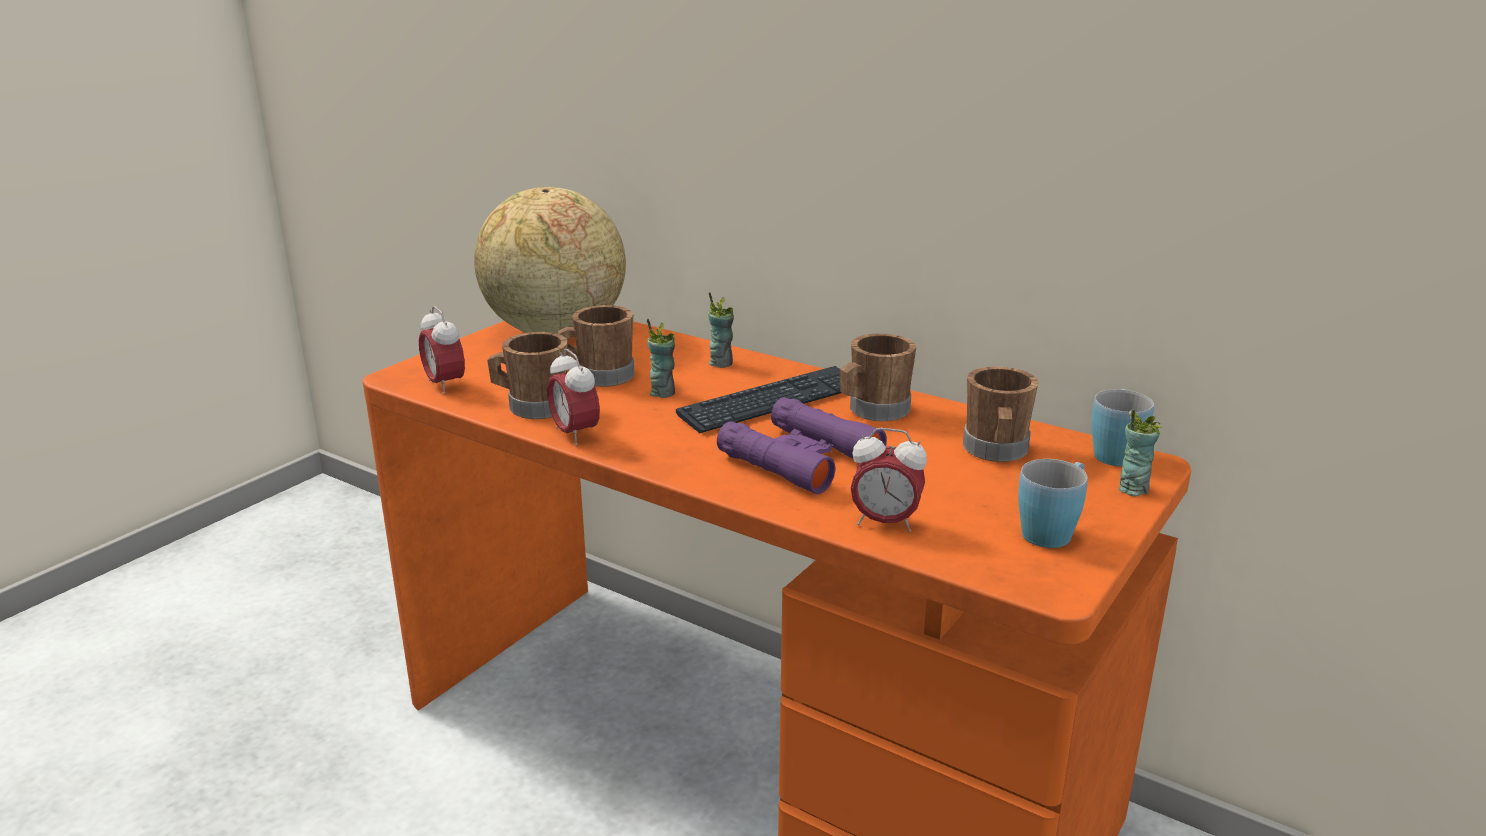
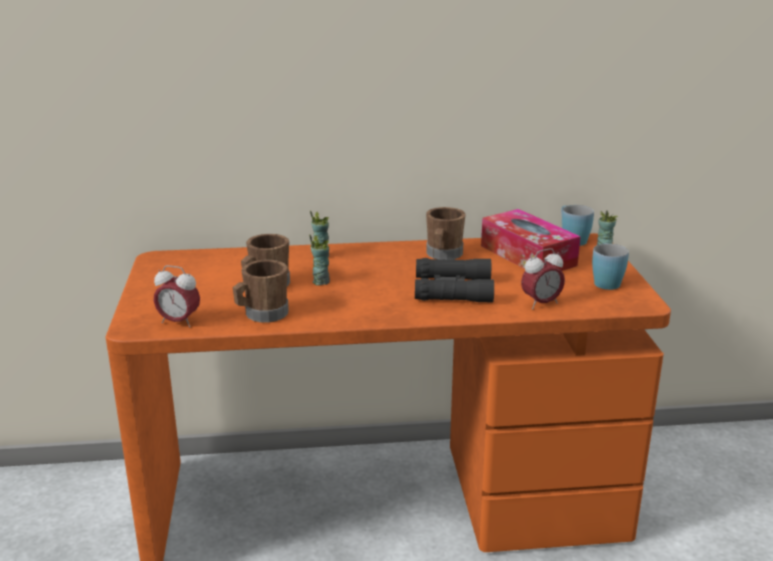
camera: 40 degrees left, 0 degrees up
globe [474,187,626,334] -> none
alarm clock [547,349,600,446] -> none
keyboard [676,366,842,433] -> none
purple binoculars [717,397,887,494] -> black binoculars [415,258,494,303]
brown mug [963,366,1039,462] -> tissue box [481,209,581,271]

